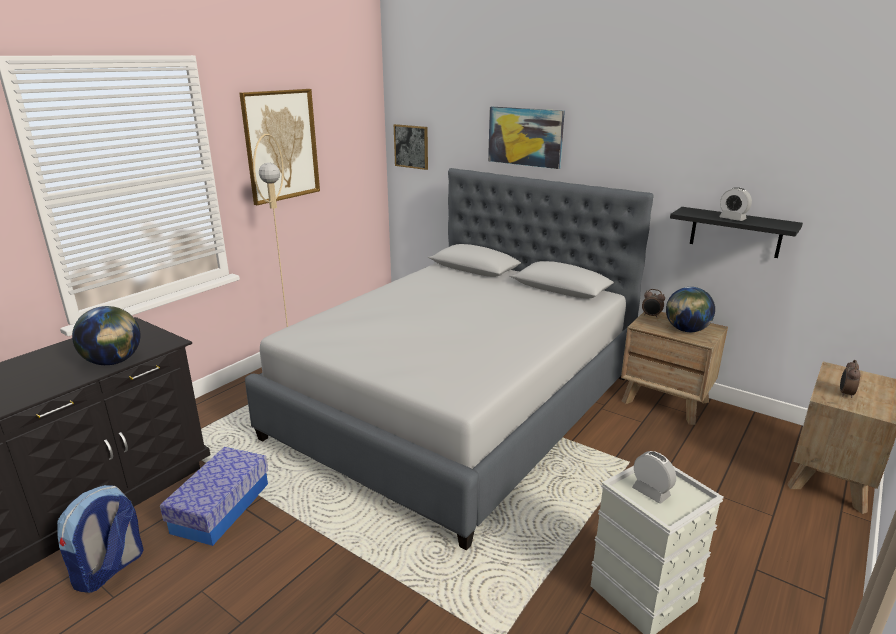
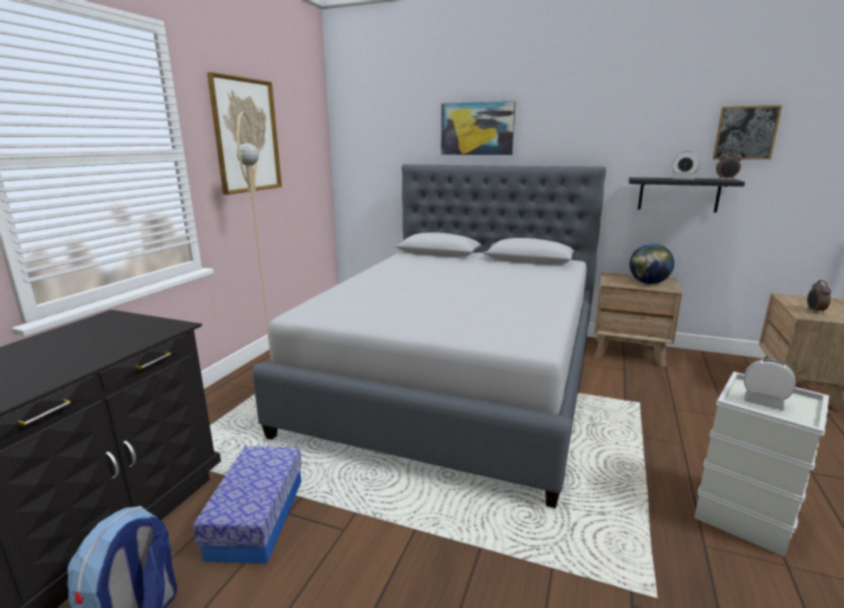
camera: 15 degrees left, 5 degrees down
globe [72,306,140,365] -> none
picture [394,124,428,170] -> picture moved to [713,105,782,160]
alarm clock [642,289,665,318] -> alarm clock moved to [716,150,742,180]

